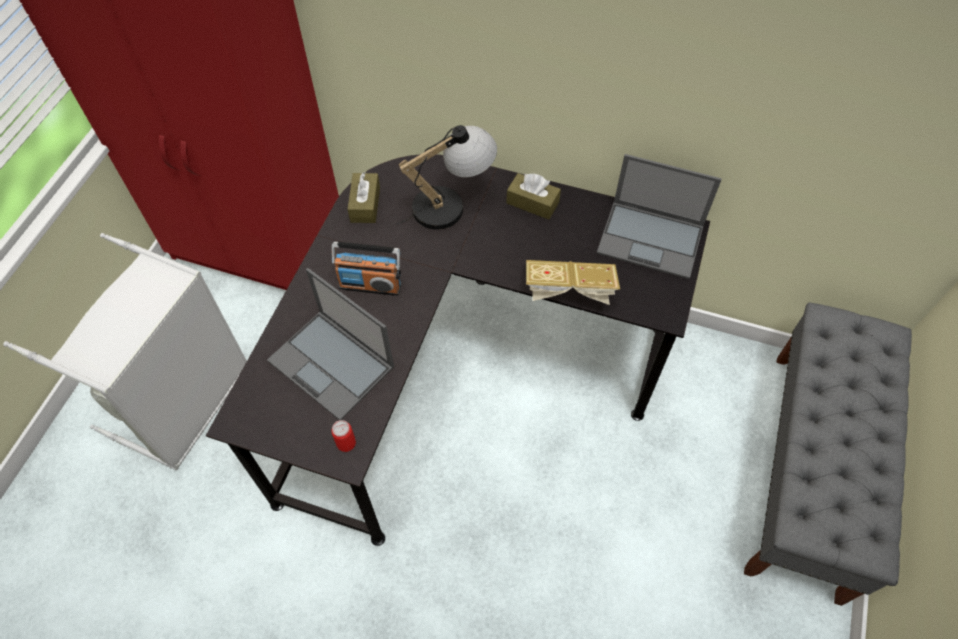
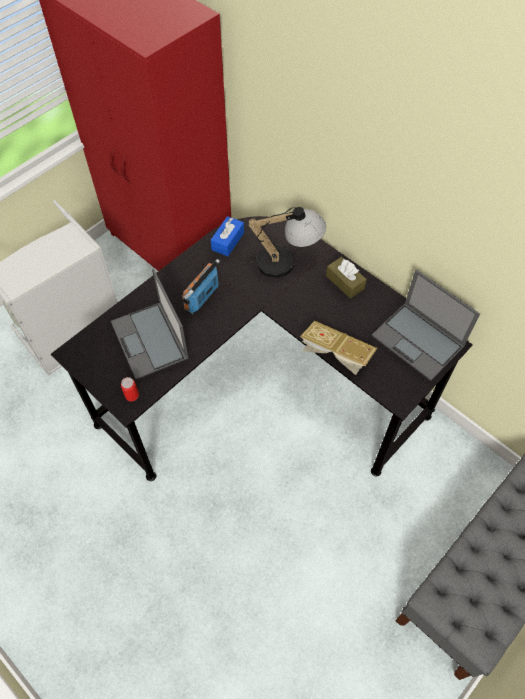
camera: 25 degrees right, 0 degrees up
radio [332,241,401,296] -> radio turned 90 degrees clockwise [182,259,220,315]
brown tissue box [347,172,380,223] -> blue tissue box [211,216,244,256]

